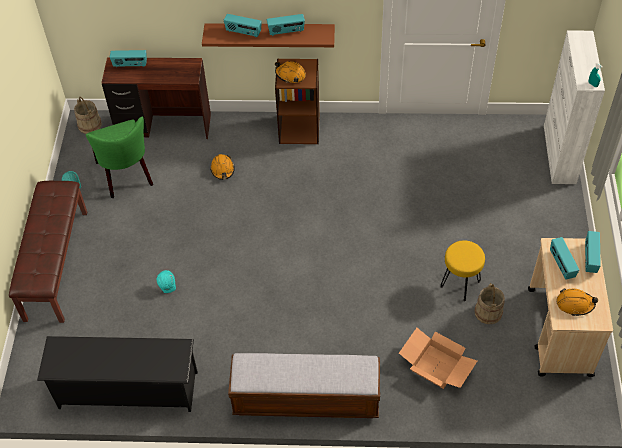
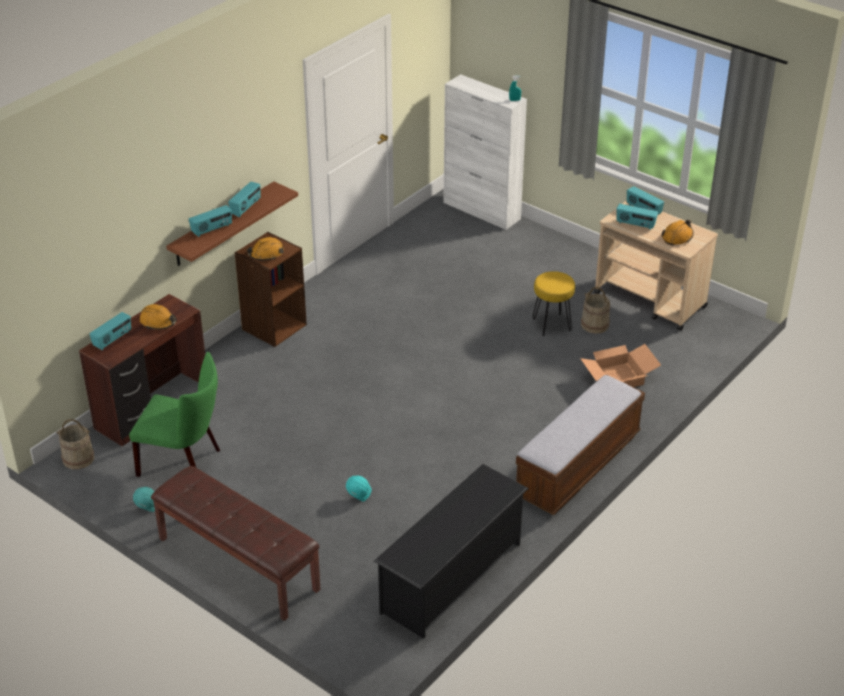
camera: 55 degrees left, 15 degrees down
orange hard hat [210,154,235,180] -> orange hard hat moved to [140,304,177,330]

